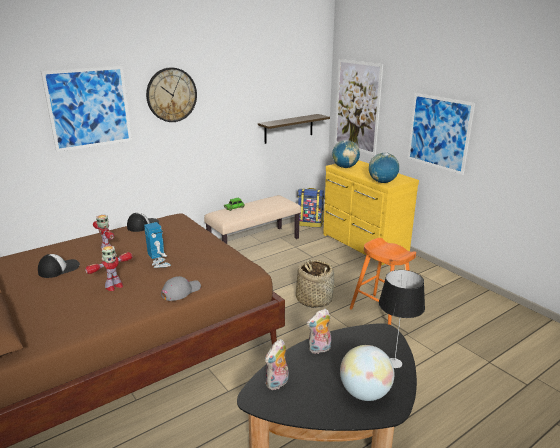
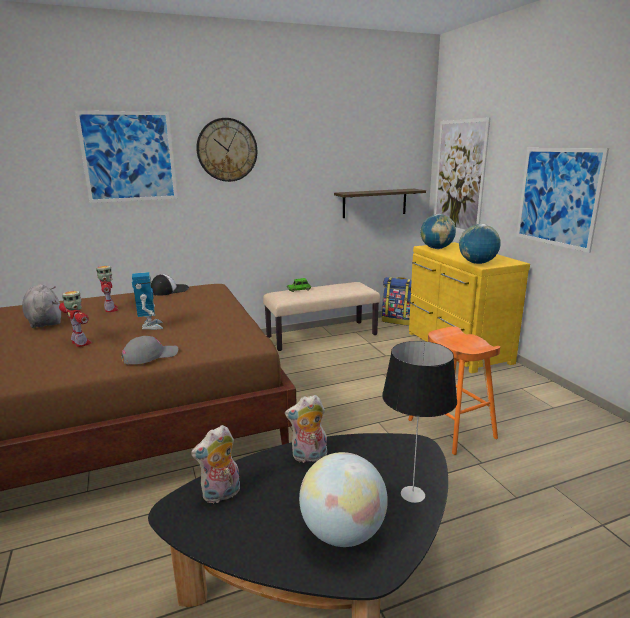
camera: 15 degrees right, 5 degrees down
cap [38,254,80,278] -> grey plush toy [22,284,61,328]
toy robot [85,246,133,291] -> toy robot turned 105 degrees counterclockwise [59,291,92,347]
basket [296,259,334,308] -> none

